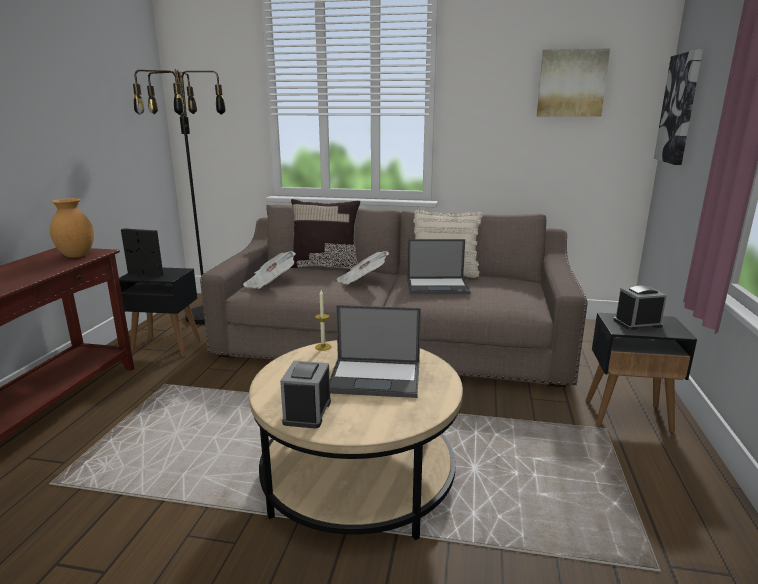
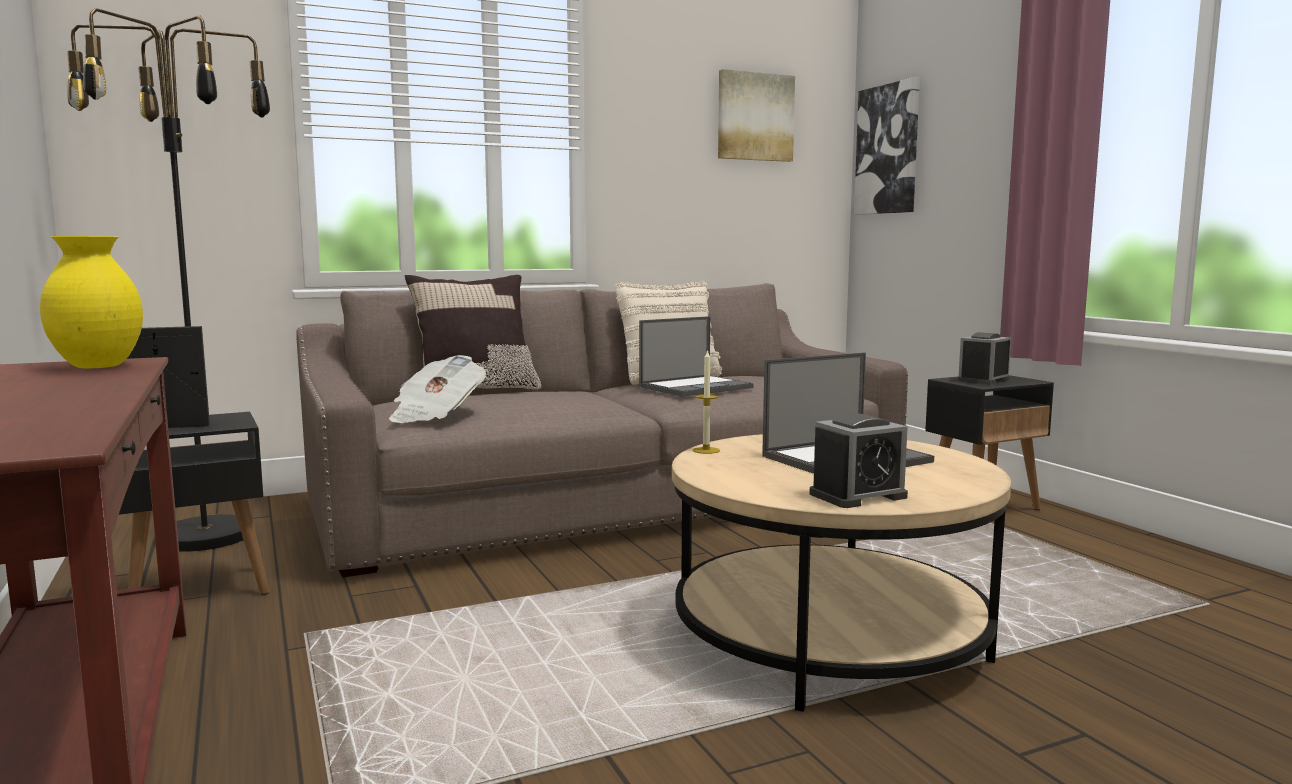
camera: 35 degrees left, 10 degrees down
brown vase [50,198,94,258] -> yellow vase [40,236,143,368]
alarm clock [280,361,331,429] -> alarm clock turned 90 degrees counterclockwise [810,413,908,508]
newspaper [336,251,389,285] -> none

